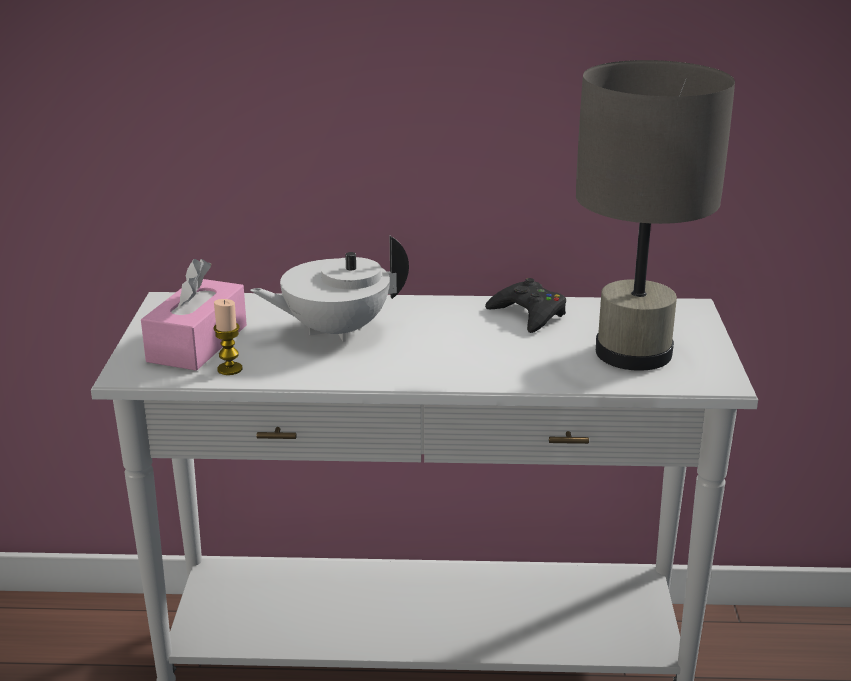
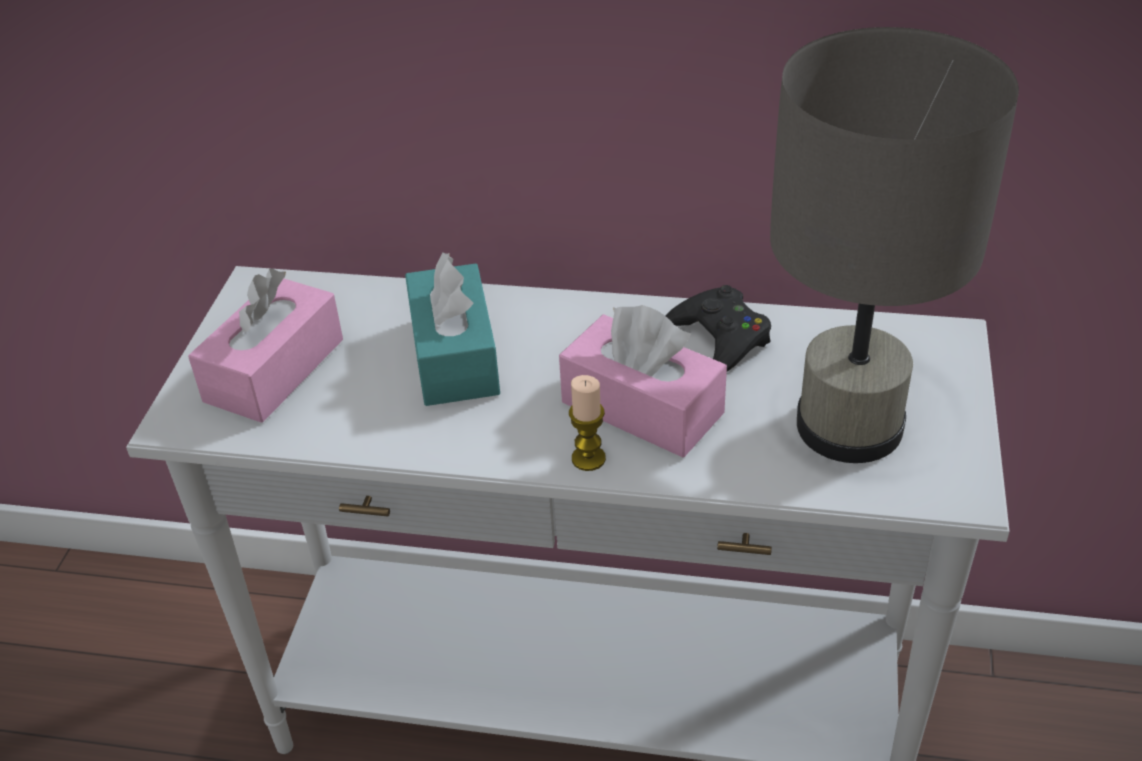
camera: 10 degrees right, 15 degrees up
candle [213,299,243,375] -> candle moved to [569,375,606,471]
white teapot [250,236,409,342] -> turquoise tissue box [405,253,500,406]
none -> pink tissue box [559,305,727,457]

